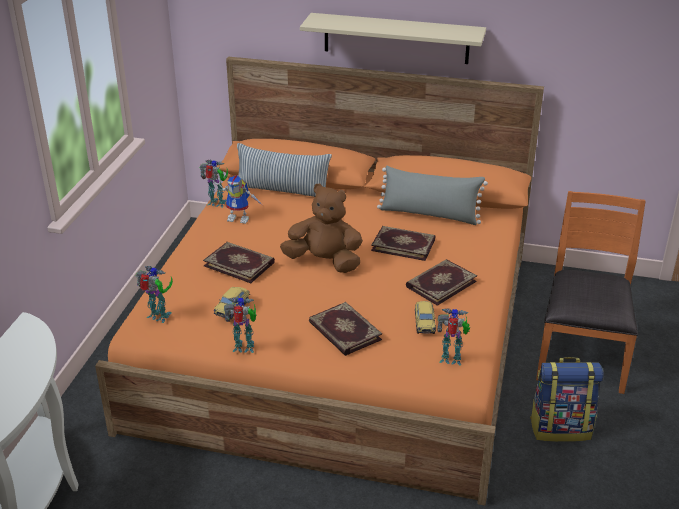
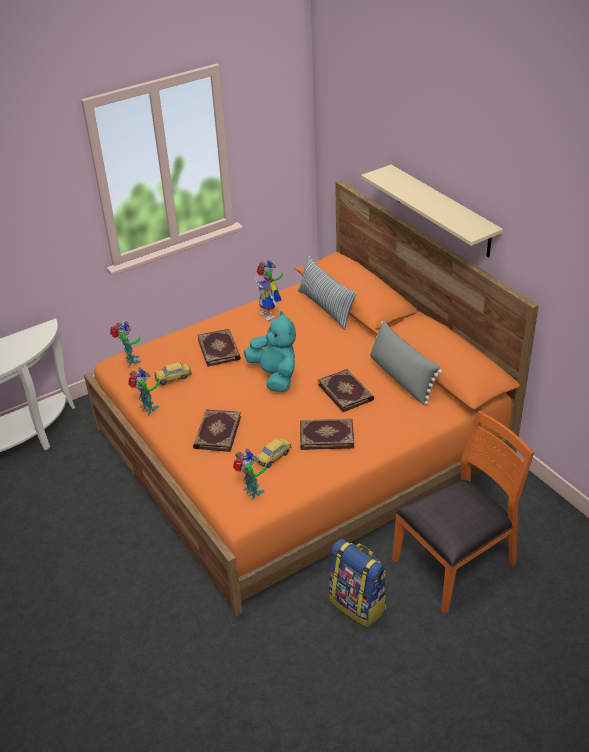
camera: 45 degrees right, 5 degrees up
brown plush toy [280,184,363,273] -> turquoise plush toy [244,311,296,392]

